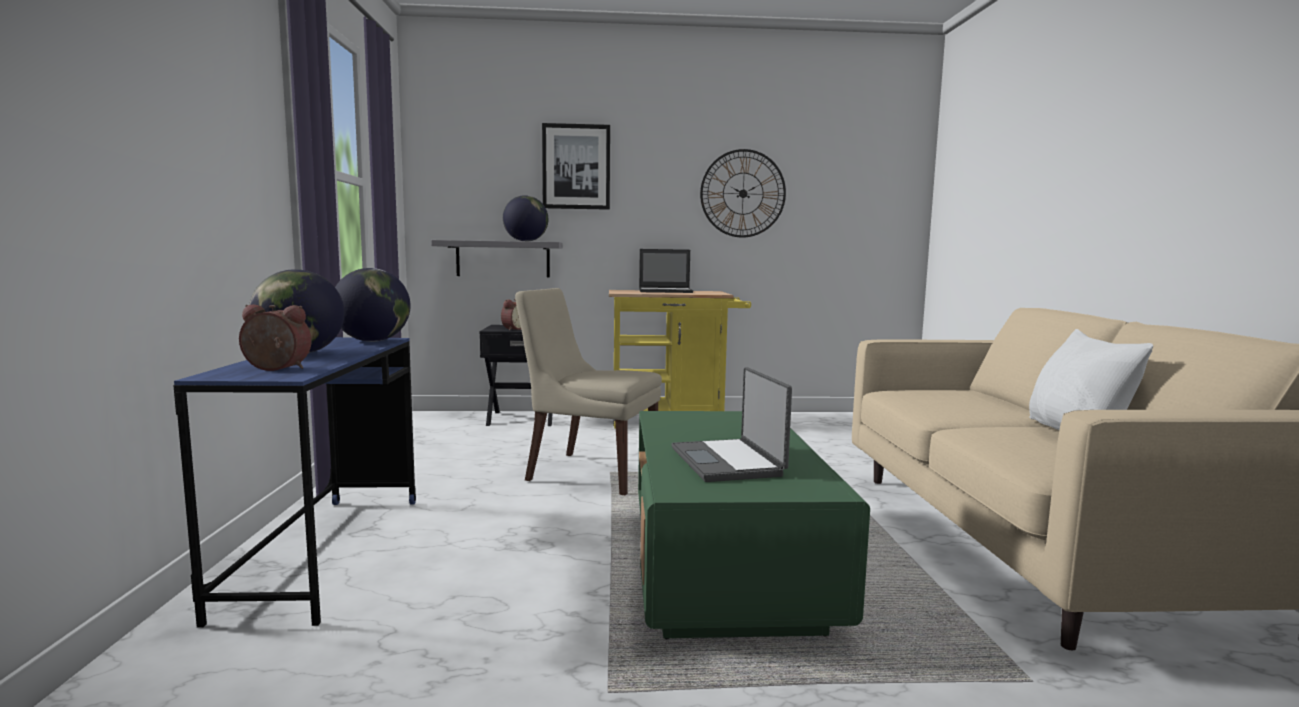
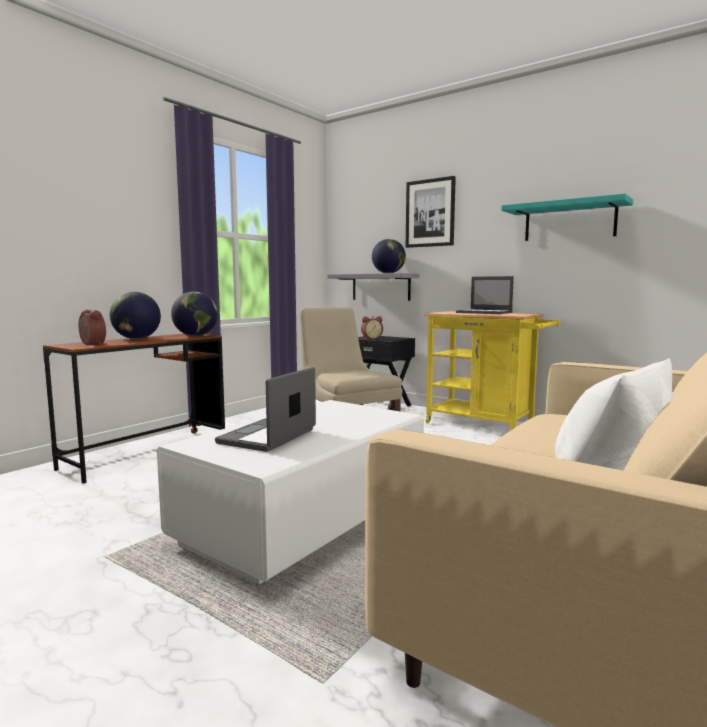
camera: 40 degrees right, 0 degrees up
blue desk [174,337,416,628] -> brown desk [43,334,225,484]
green coffee table [638,411,870,639] -> white coffee table [157,400,424,585]
wall clock [700,149,786,238] -> turquoise shelf [501,194,633,241]

